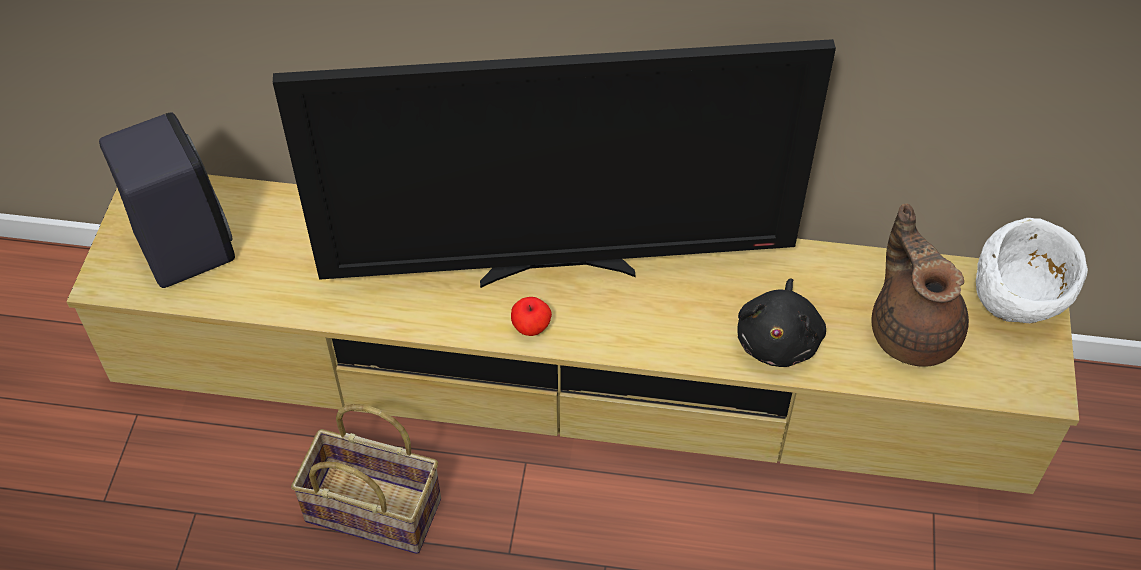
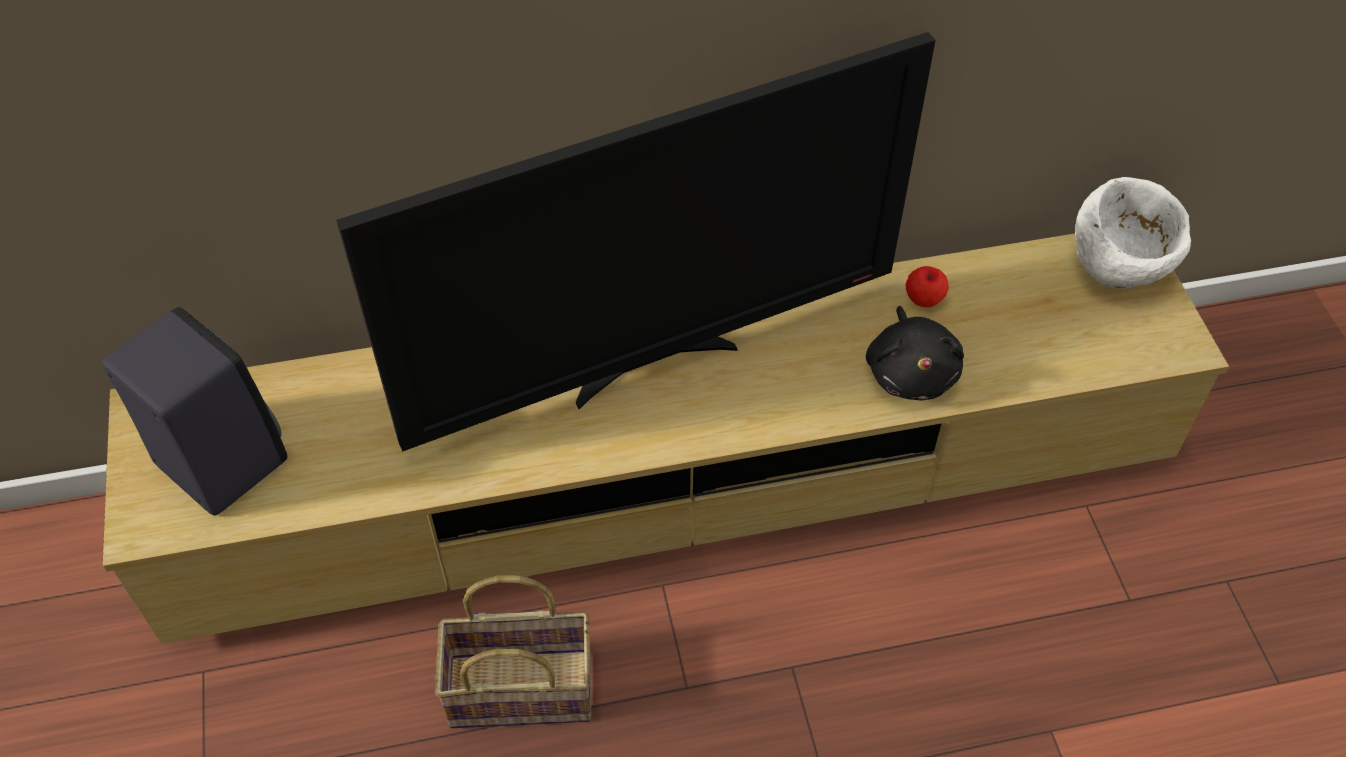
camera: 20 degrees left, 0 degrees up
apple [511,297,552,336] -> apple moved to [906,266,949,307]
brown teapot [871,204,969,367] -> none

